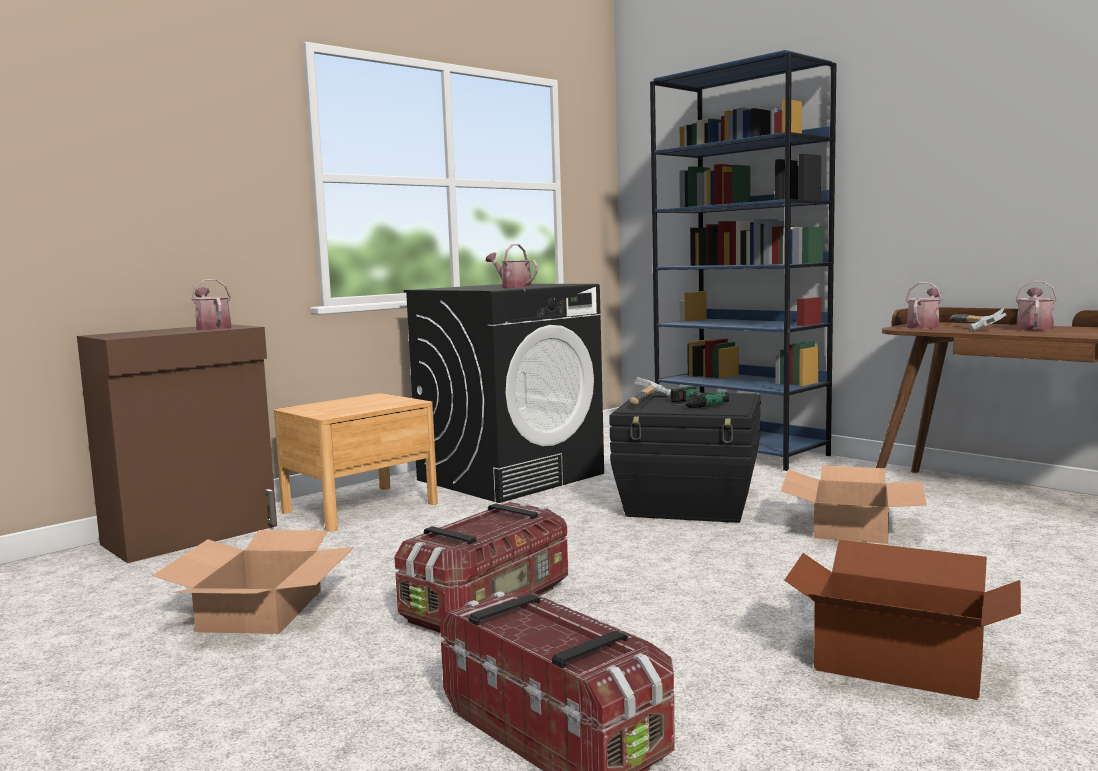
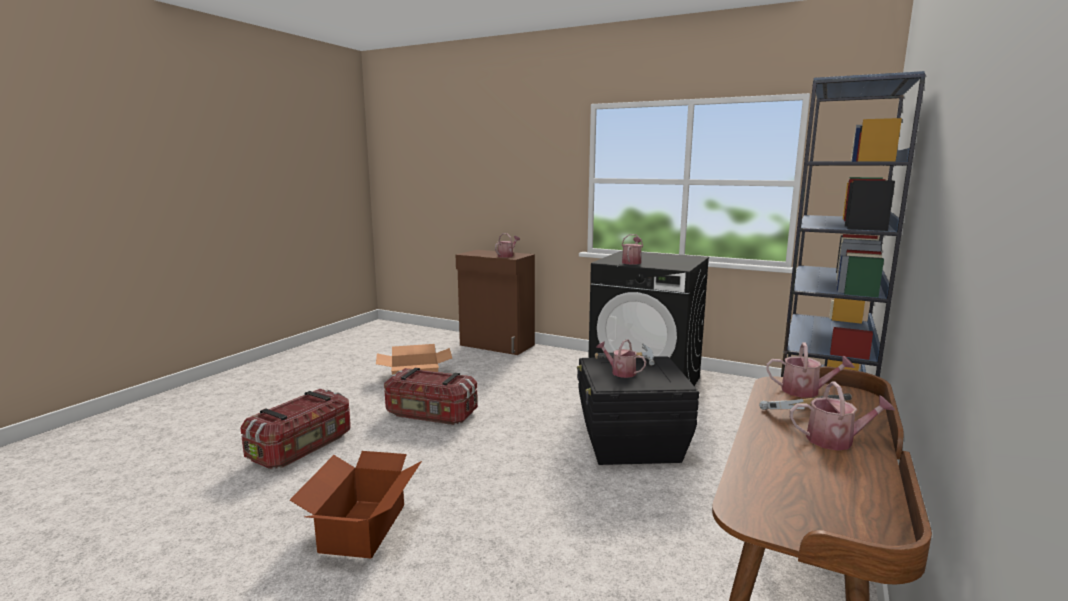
camera: 70 degrees right, 5 degrees up
brown nightstand [274,393,438,532] -> none
power drill [671,386,729,408] -> watering can [596,339,646,378]
cardboard box [781,465,927,544] -> none

